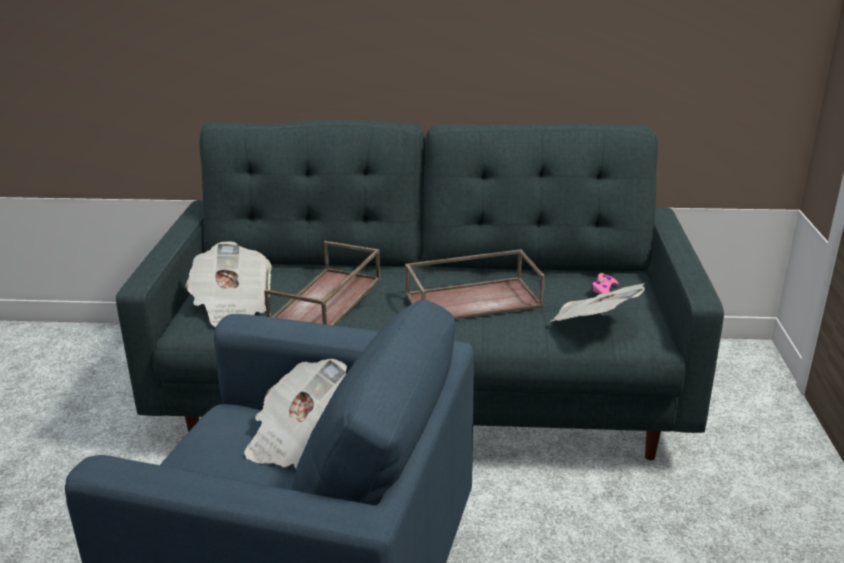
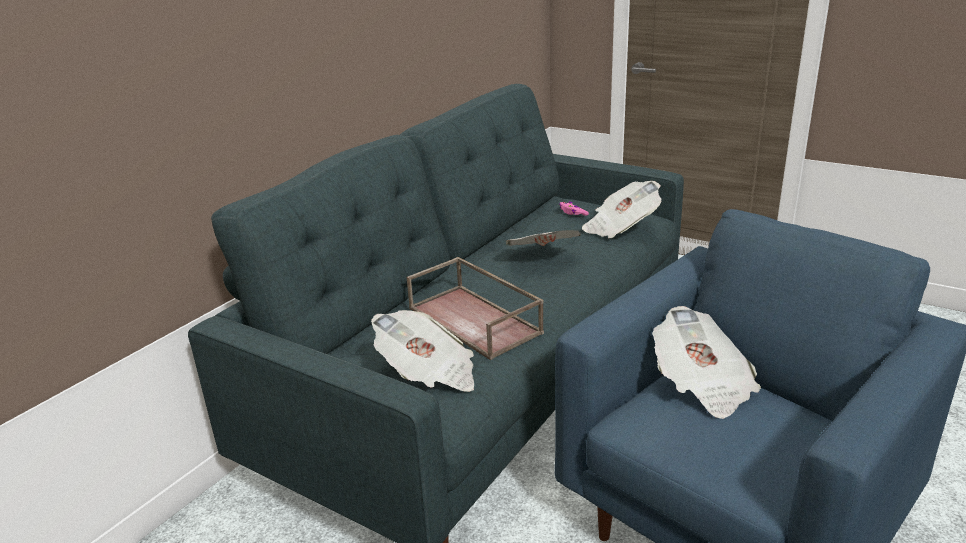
camera: 60 degrees left, 0 degrees up
brown tray [405,249,545,320] -> newspaper [506,230,581,246]

